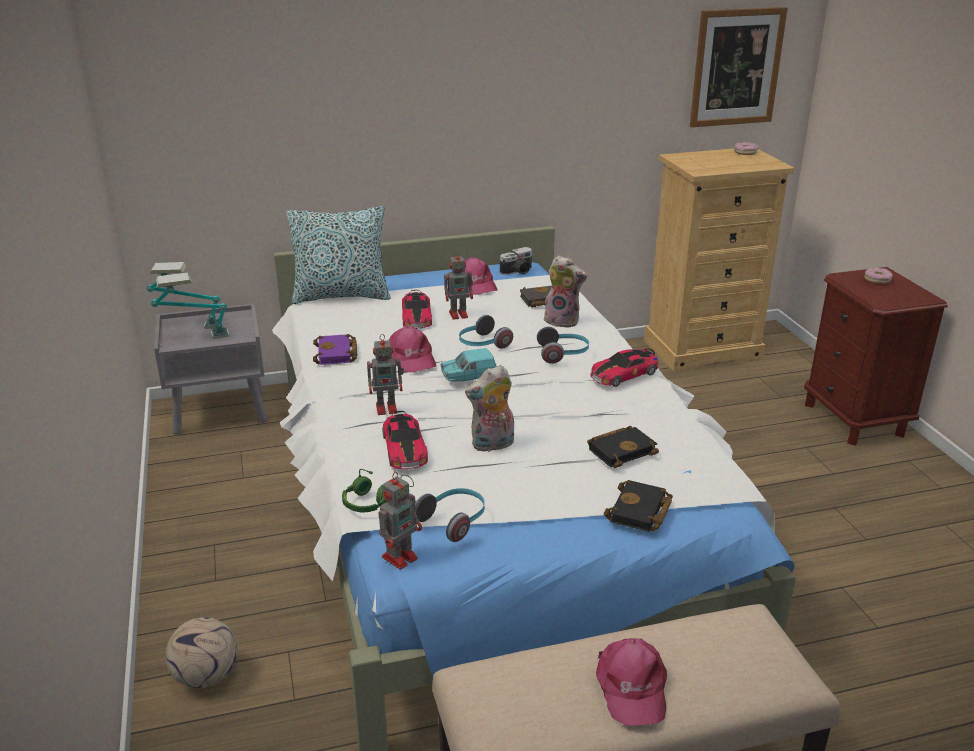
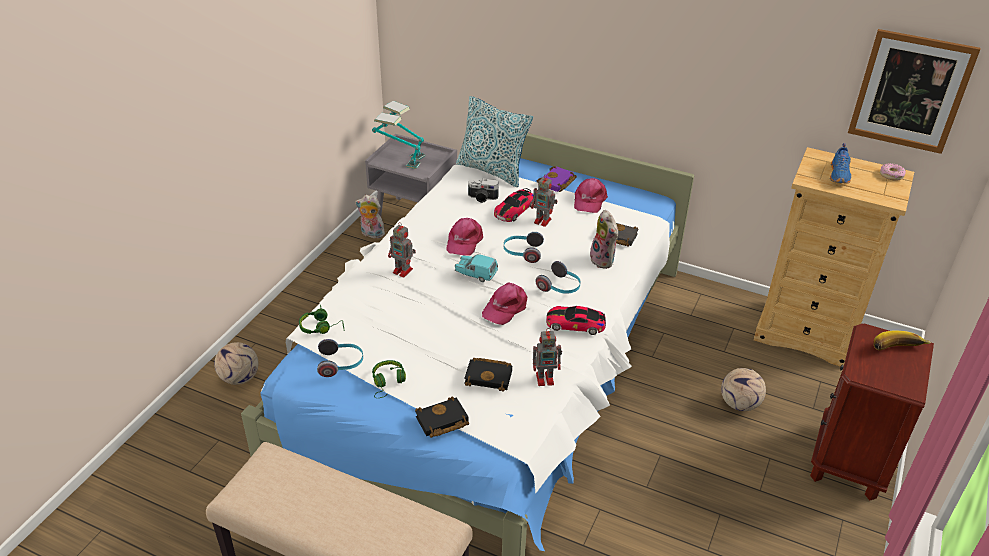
camera: 40 degrees right, 10 degrees up
purple book [313,334,357,365] -> purple book moved to [537,166,577,192]
toy robot [378,472,422,570] -> toy robot moved to [533,328,562,386]
toy car [382,411,428,469] -> none
plush toy [465,365,514,453] -> plush toy moved to [355,195,385,238]
camera [500,247,532,275] -> camera moved to [468,179,499,203]
pink cap [596,638,667,725] -> pink cap moved to [482,282,527,325]
donut [864,267,893,284] -> banana [874,331,931,350]
none -> green headphones [372,360,406,398]
none -> football [721,368,766,411]
none -> blue shoe [830,143,851,184]

